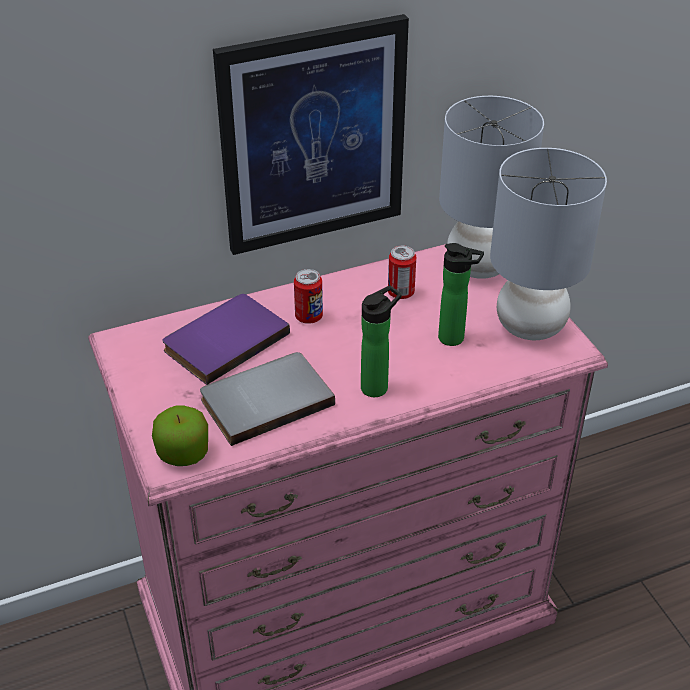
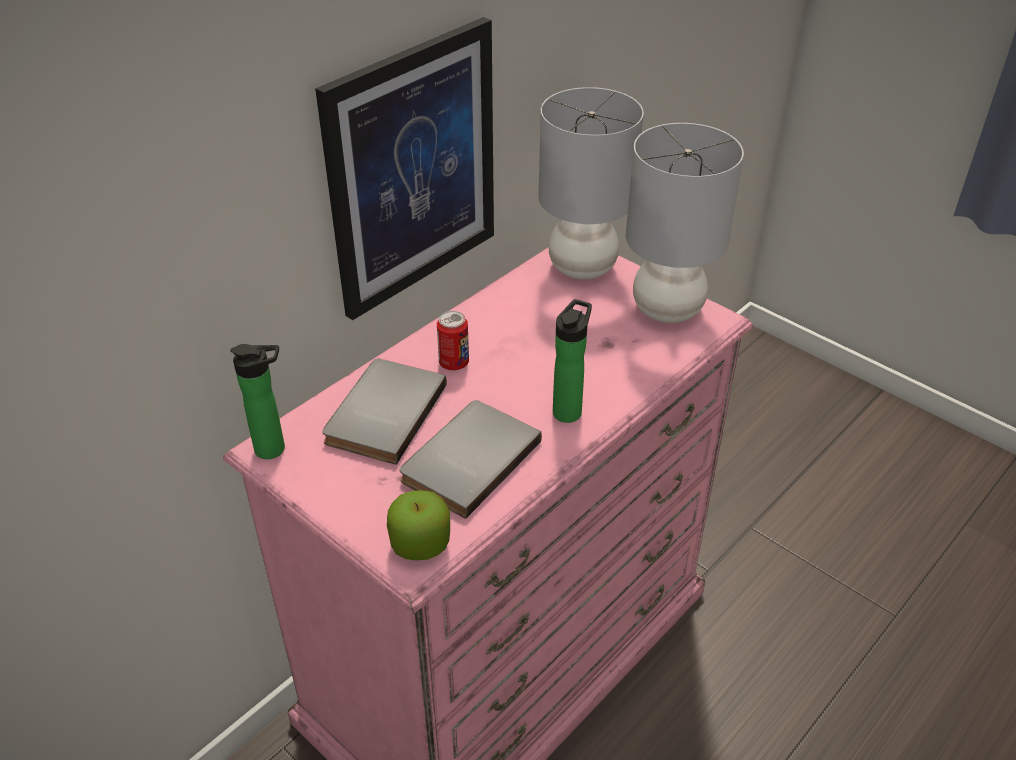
camera: 25 degrees left, 0 degrees up
purple book [162,294,290,385] -> grey book [322,359,447,465]
can [388,246,416,299] -> none
bottle [438,243,484,346] -> bottle moved to [230,344,285,459]

